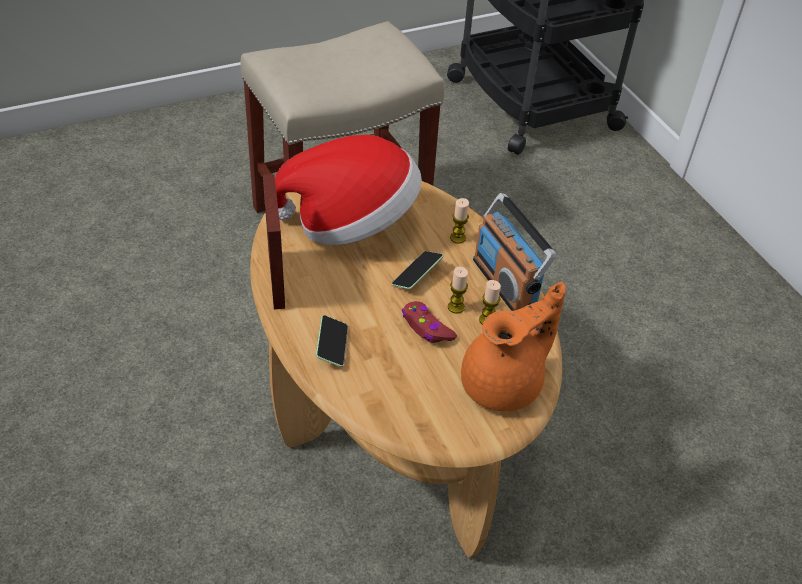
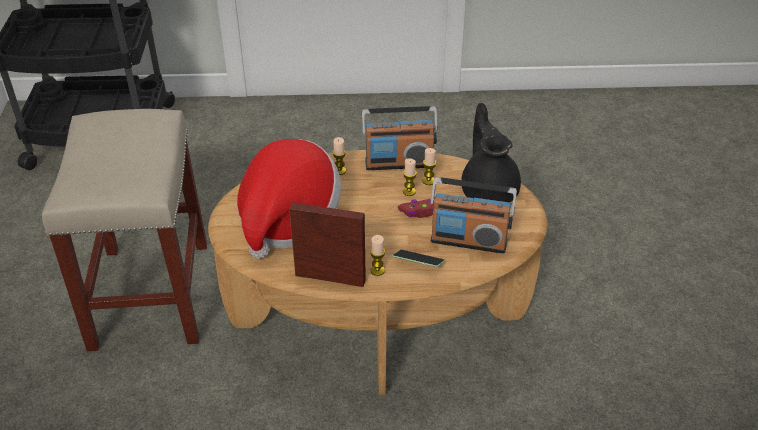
camera: 65 degrees left, 5 degrees down
phone [392,251,444,289] -> none
orange teapot [461,282,566,411] -> black teapot [461,103,521,203]
none -> candle [370,235,385,276]
none -> radio [430,177,517,254]

